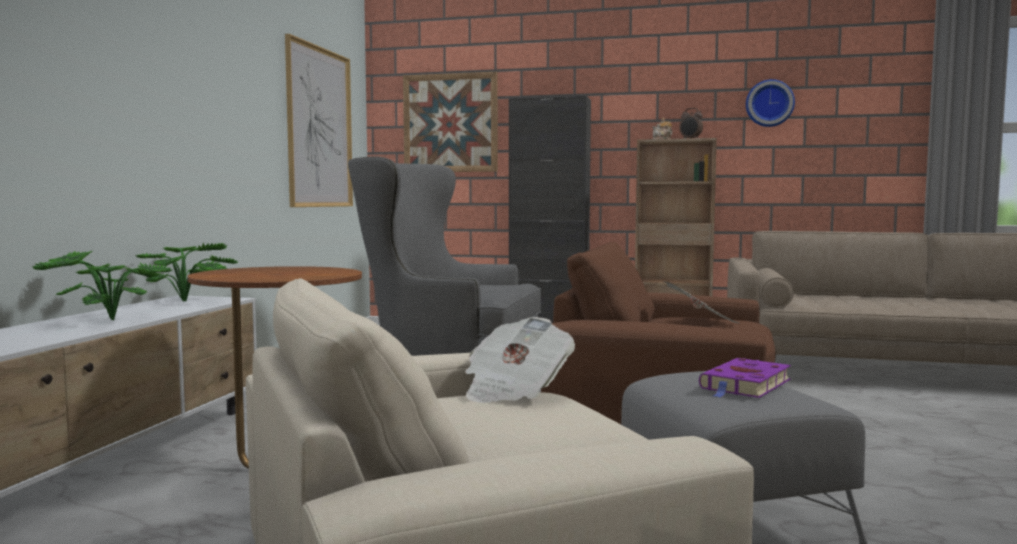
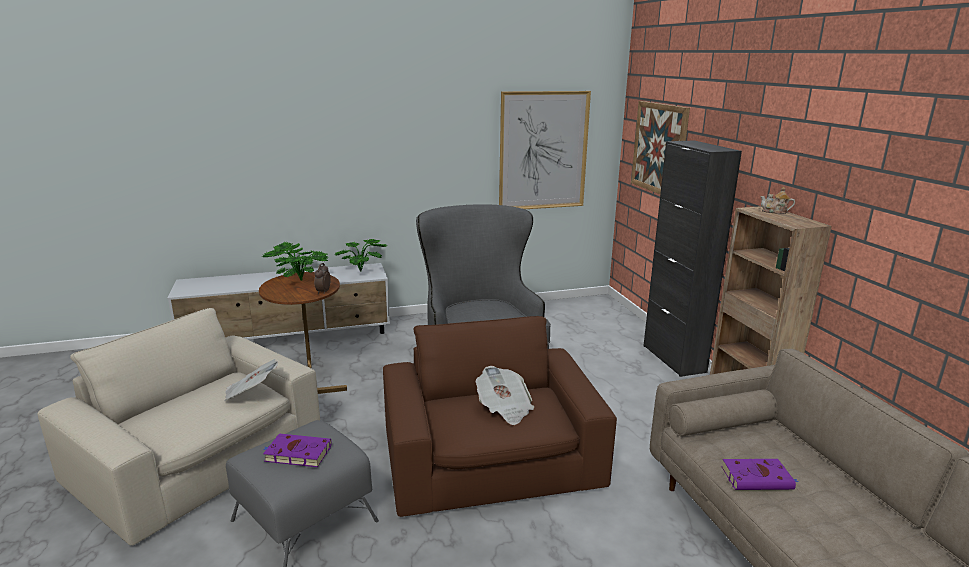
camera: 60 degrees right, 15 degrees up
alarm clock [679,108,703,139] -> alarm clock moved to [314,263,331,295]
wall clock [746,79,795,127] -> none
none -> potted plant [262,241,328,281]
none -> purple book [722,459,798,490]

